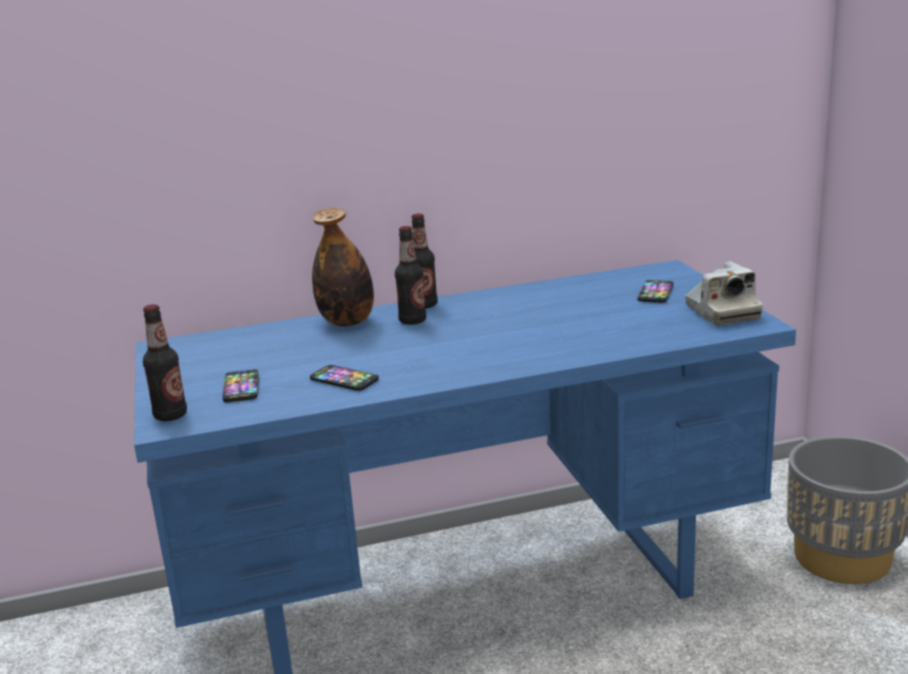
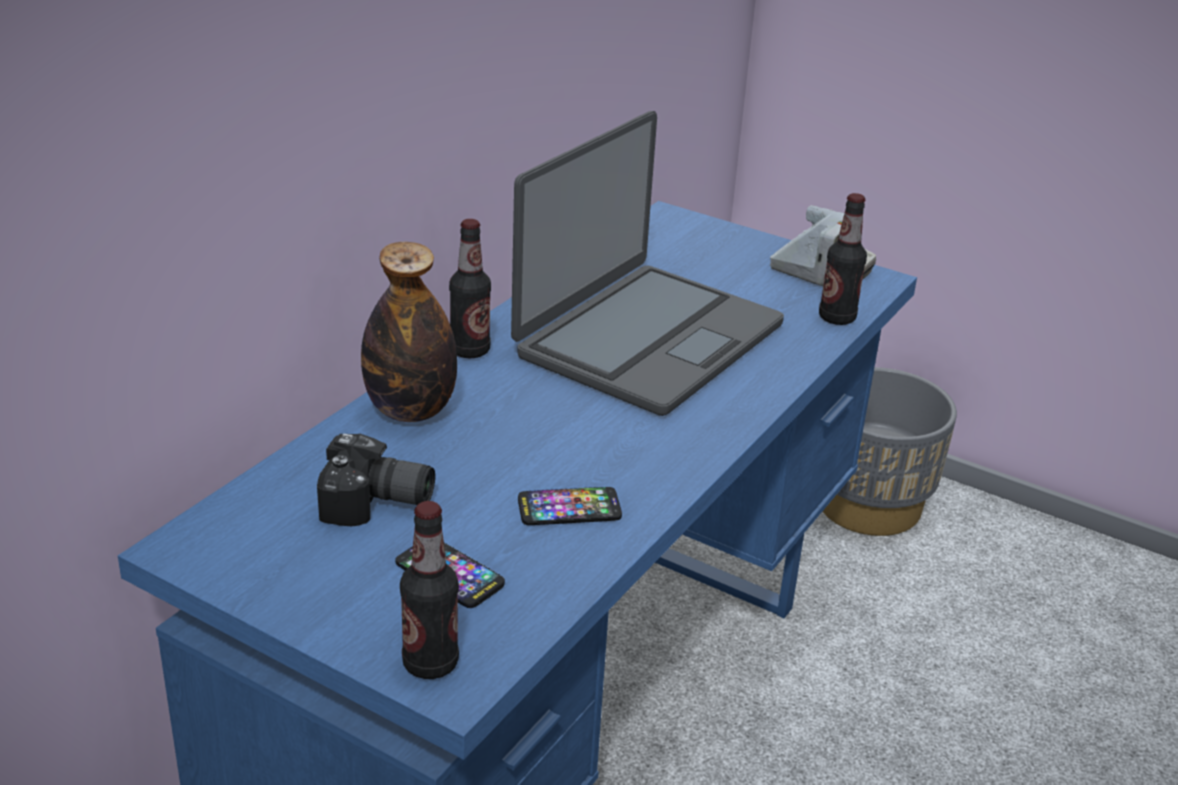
camera: 45 degrees left, 10 degrees up
bottle [395,226,426,325] -> bottle moved to [819,193,867,325]
phone [637,280,674,303] -> none
none -> camera [317,434,435,526]
none -> laptop [511,111,784,416]

